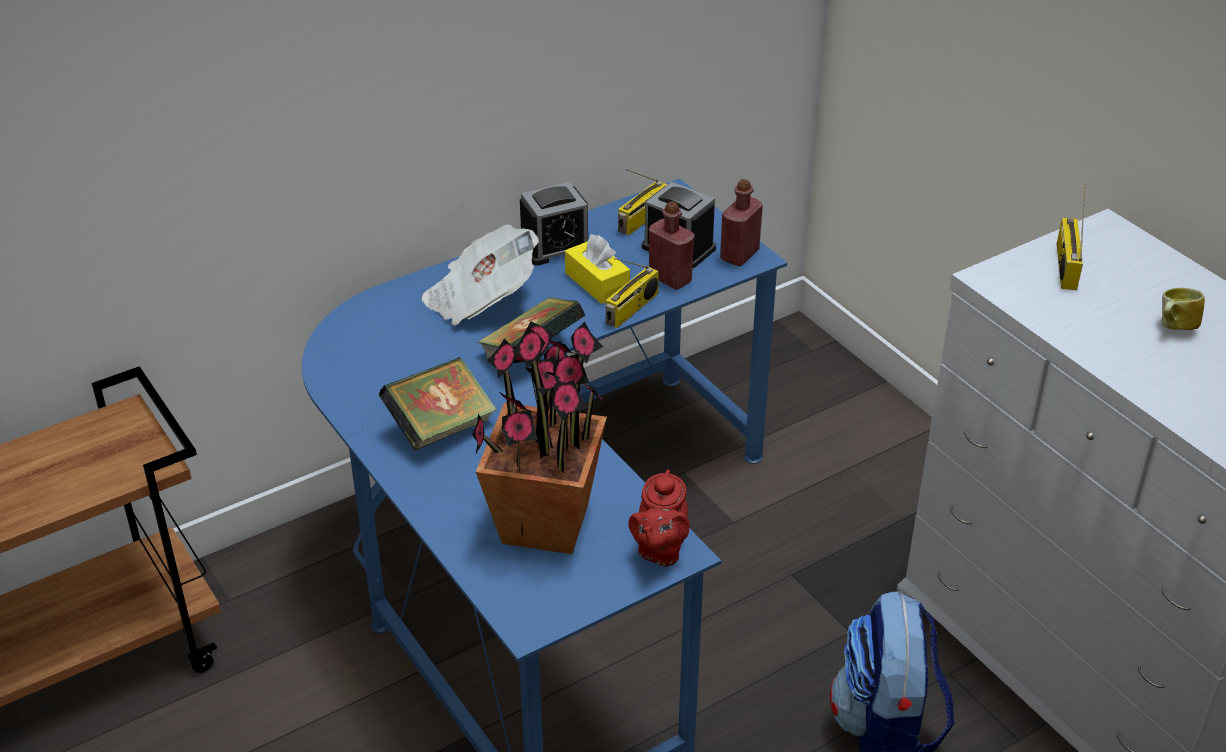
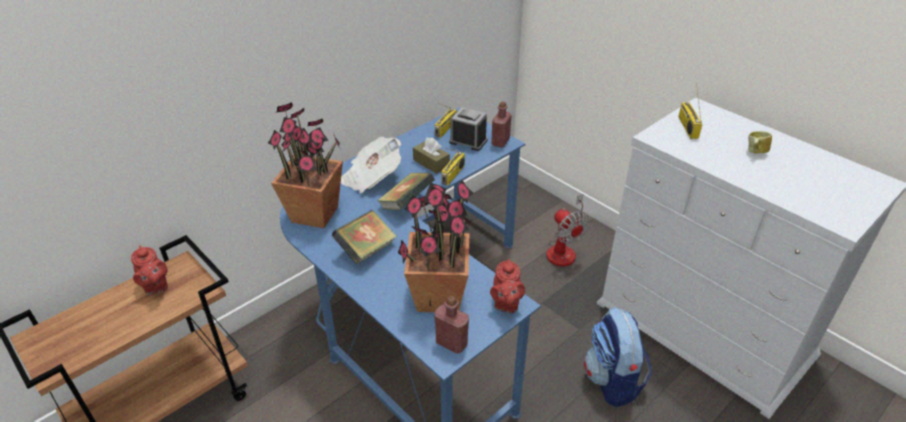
camera: 10 degrees left, 0 degrees up
alarm clock [520,182,588,266] -> none
yellow tissue box [565,234,630,304] -> brown tissue box [413,137,450,174]
red bottle [649,202,695,290] -> red bottle moved to [434,296,469,354]
none -> red teapot [131,245,168,295]
none -> potted plant [268,102,343,228]
none -> fan [547,194,590,267]

